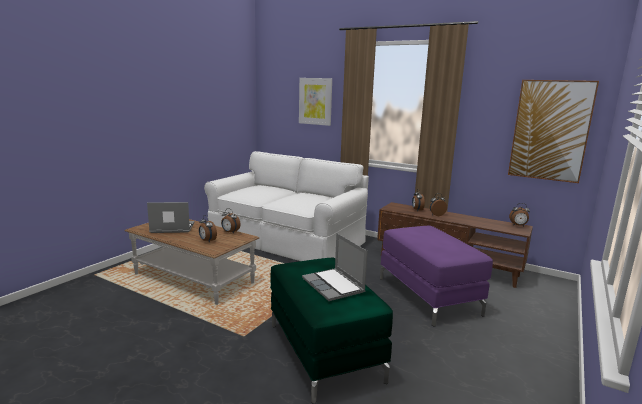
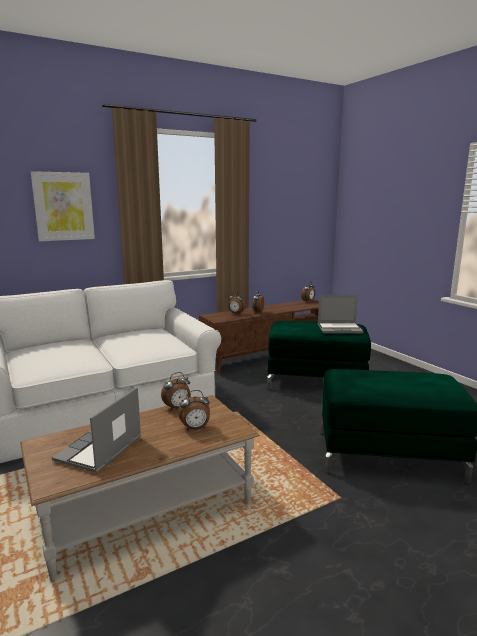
camera: 60 degrees left, 0 degrees up
laptop [302,233,367,301] -> laptop moved to [318,295,363,334]
purple ottoman [380,226,493,327] -> green ottoman [267,321,371,390]
picture [508,80,599,183] -> none

